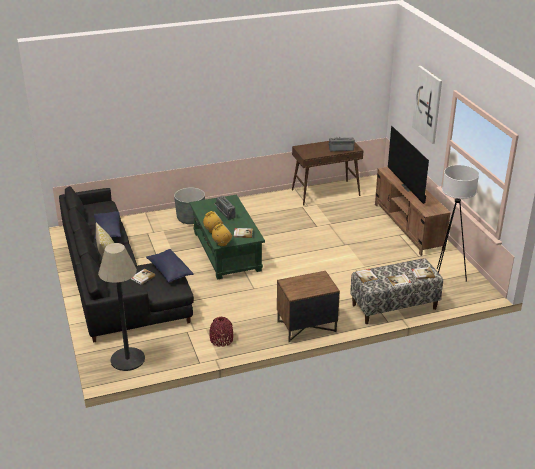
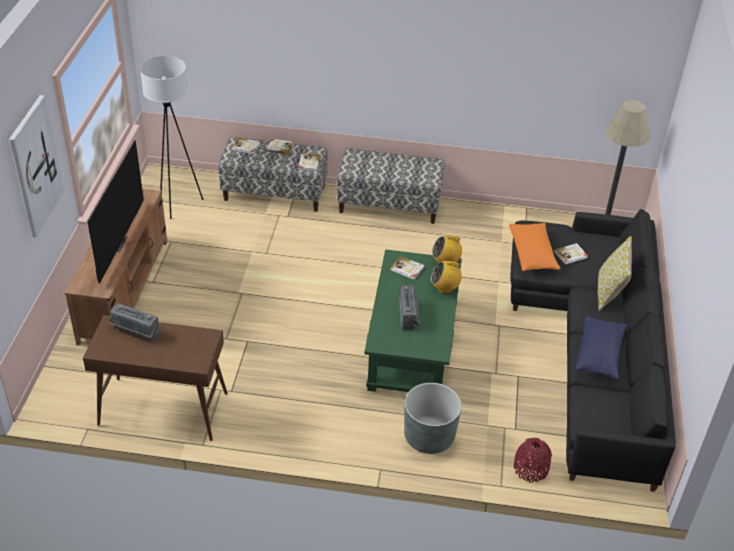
camera: 155 degrees left, 10 degrees up
blue pillow [146,249,194,282] -> orange pillow [509,223,560,271]
red vase [210,317,233,347] -> red vase moved to [514,438,552,483]
brown nightstand [277,271,340,343] -> bench [337,149,444,224]

